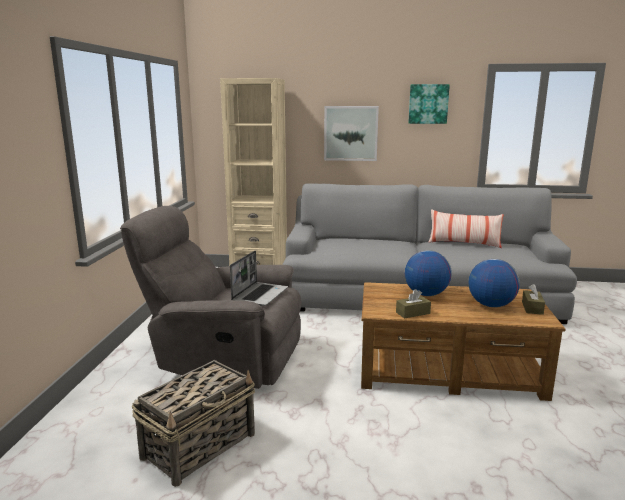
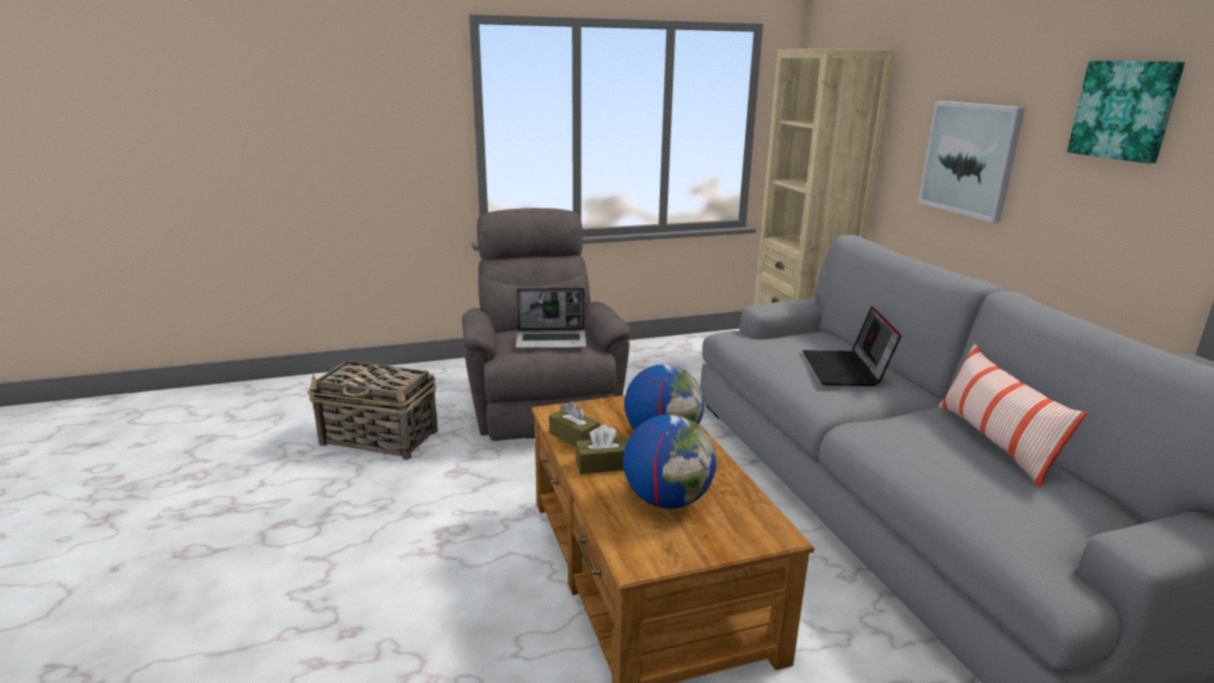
camera: 65 degrees right, 5 degrees up
brown tissue box [522,284,545,315] -> brown tissue box moved to [576,425,627,474]
none -> laptop [803,306,902,386]

